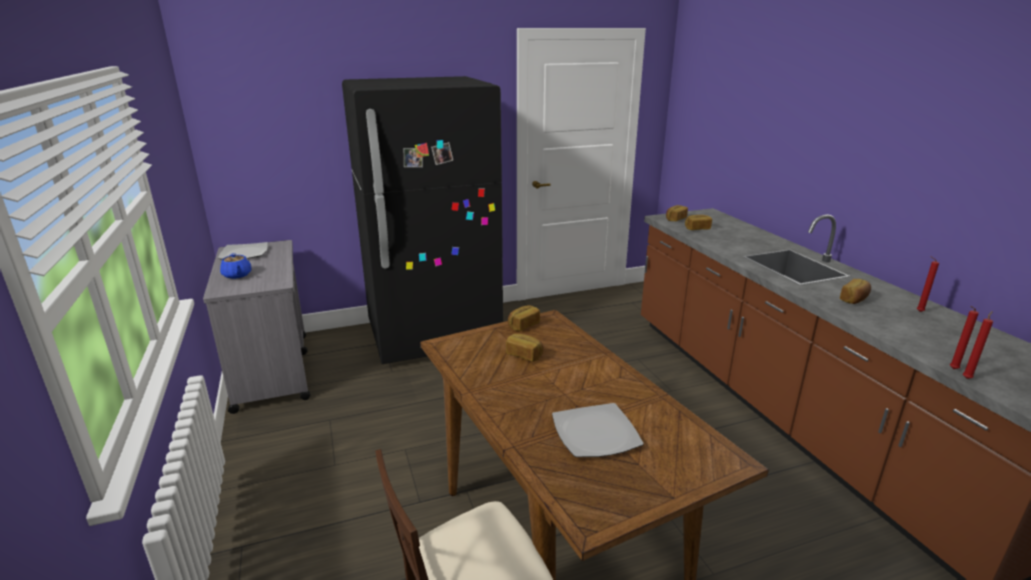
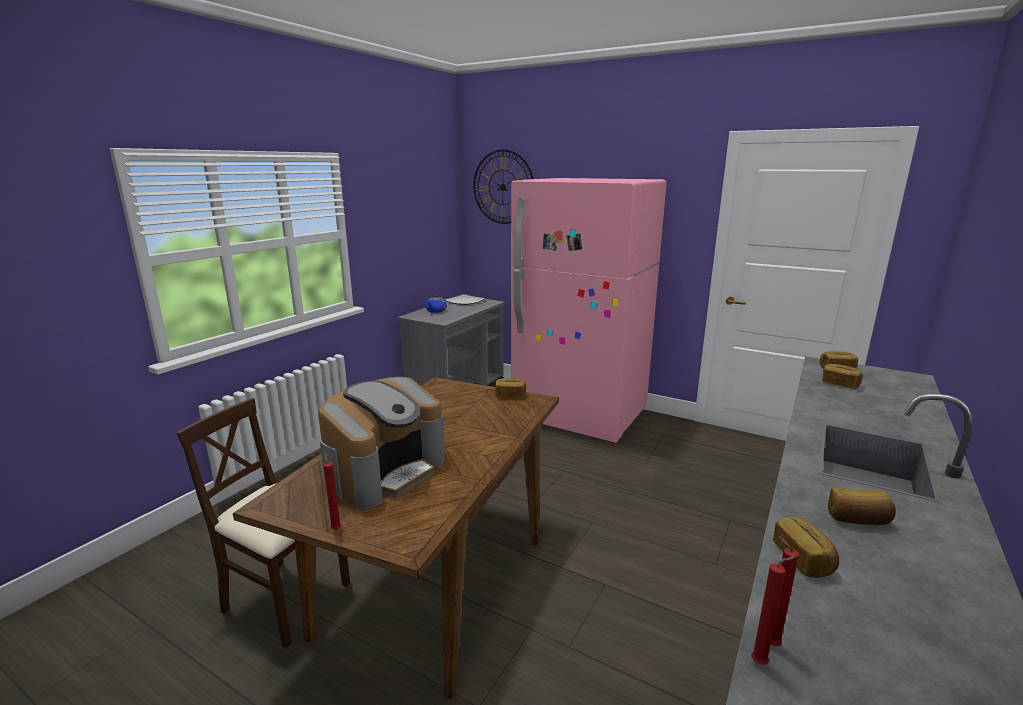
camera: 50 degrees right, 5 degrees down
black fridge [342,76,503,364] -> pink fridge [511,178,667,443]
bread [506,333,544,362] -> bread moved to [773,517,839,578]
plate [552,403,644,457] -> coffee machine [318,377,445,509]
red candle [917,256,939,312] -> red candle moved to [324,452,341,530]
none -> wall clock [473,149,534,224]

